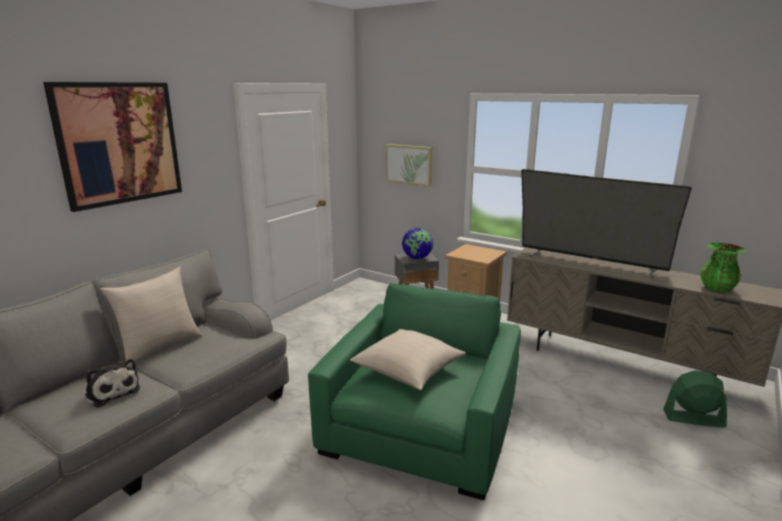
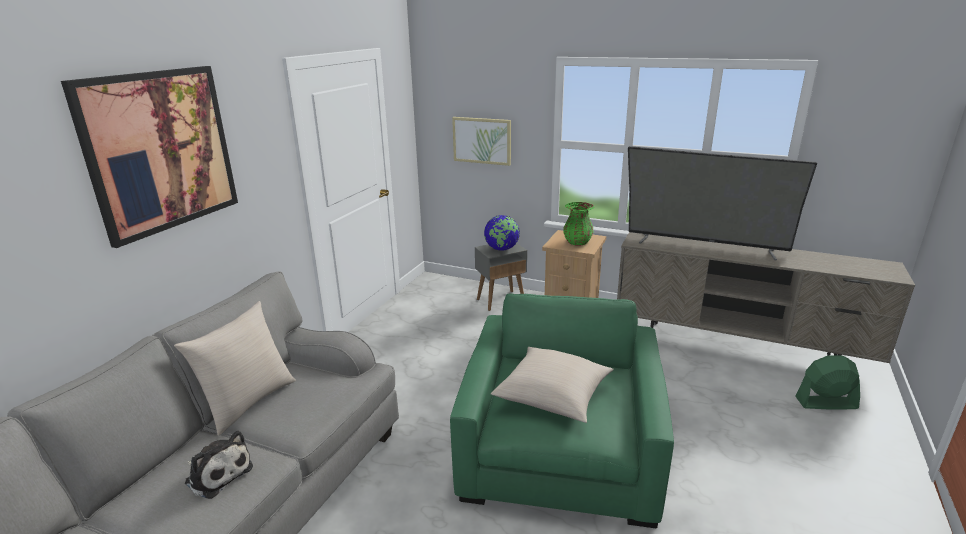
camera: 10 degrees left, 5 degrees up
green vase [700,243,746,293] -> green vase moved to [563,202,594,246]

